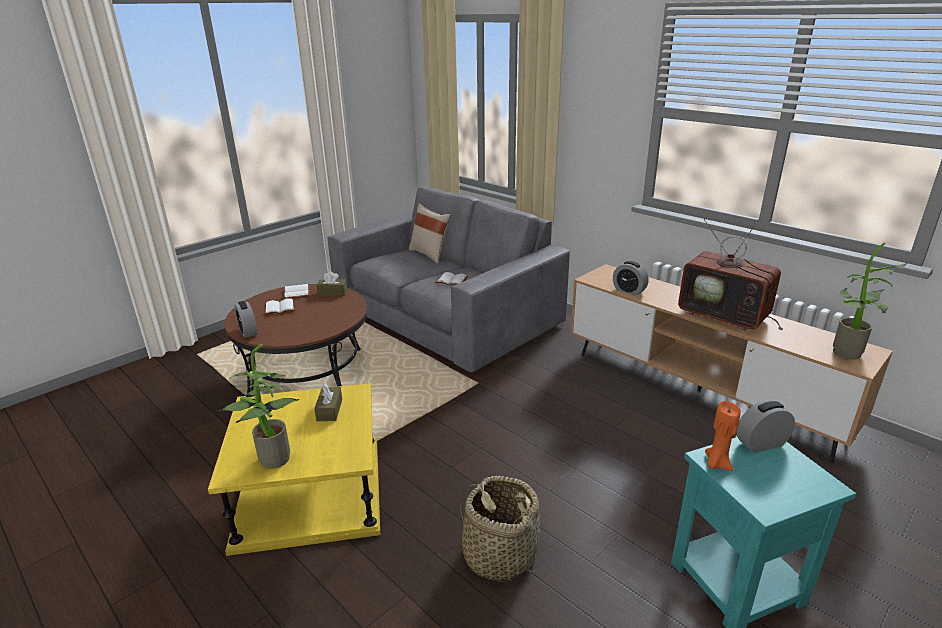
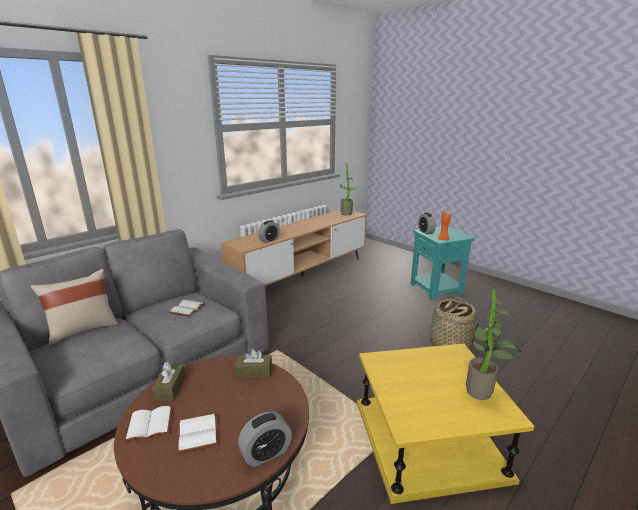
camera: 90 degrees left, 5 degrees down
brown tissue box [314,384,342,421] -> brown tissue box moved to [235,349,272,378]
television [678,216,783,330] -> none

